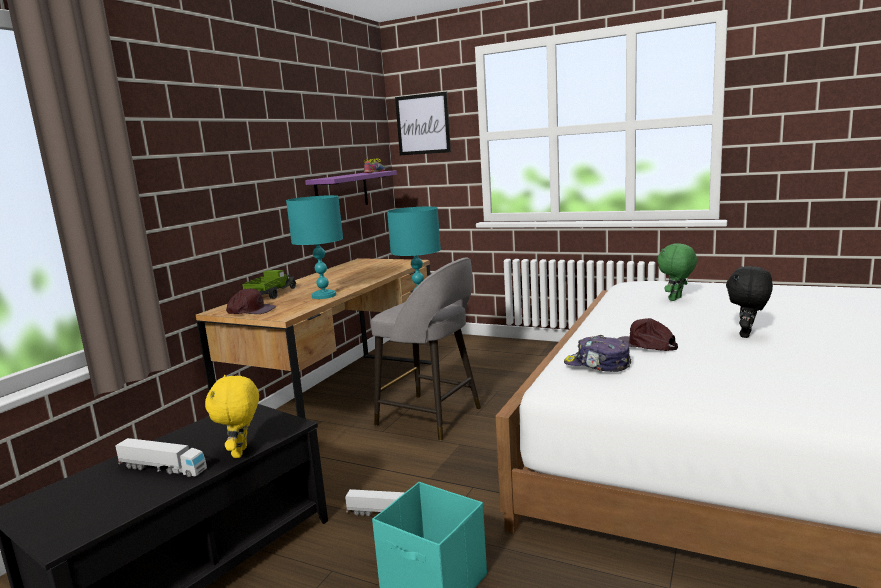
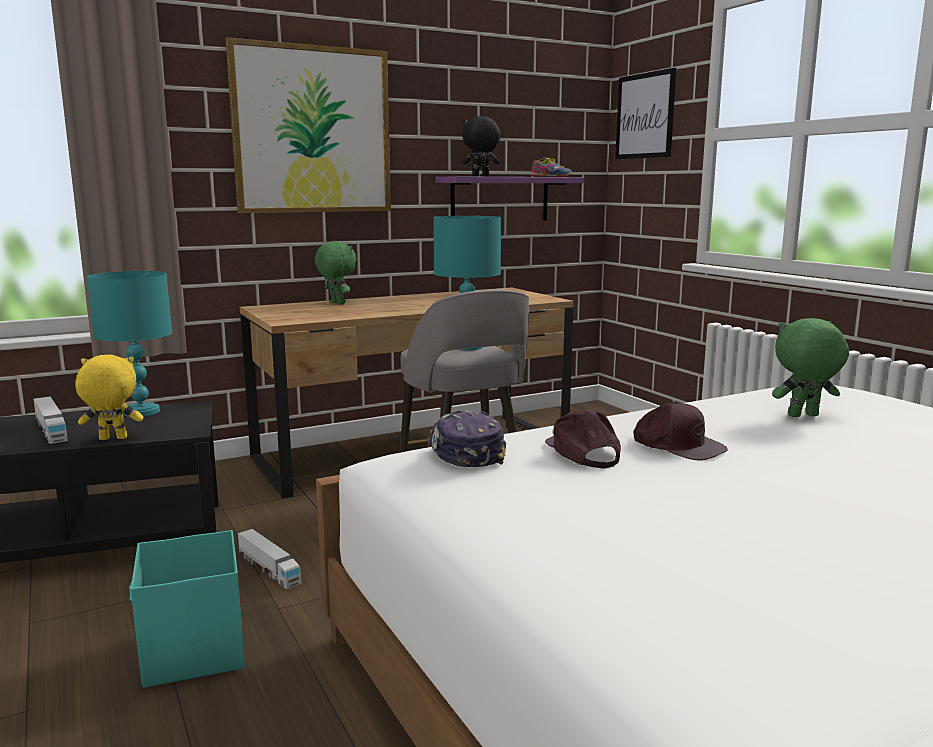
camera: 35 degrees right, 0 degrees up
yellow plush toy [205,375,259,458] -> yellow plush toy turned 45 degrees clockwise [75,355,143,440]
brown cap [226,288,276,314] -> brown cap moved to [633,402,728,460]
toy truck [242,270,296,299] -> green plush toy [315,241,356,304]
turquoise table lamp [286,195,343,299] -> turquoise table lamp moved to [87,271,172,417]
black plush toy [726,266,773,338] -> black plush toy moved to [462,116,501,176]
none -> picture [225,37,391,213]

